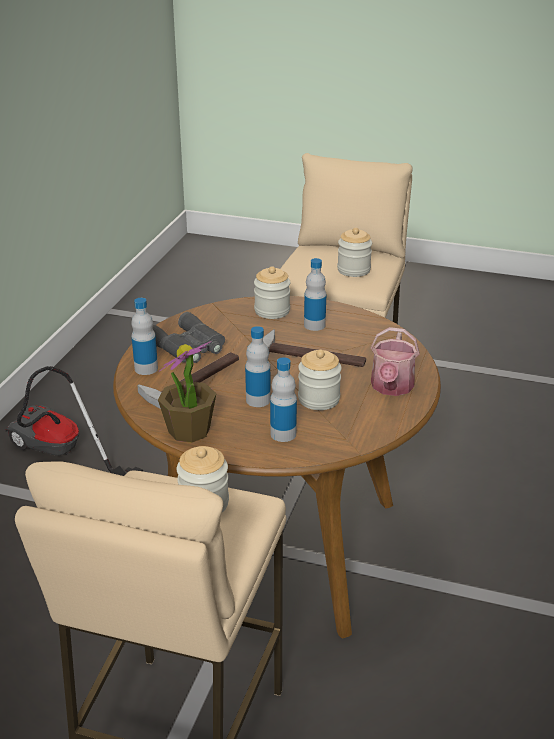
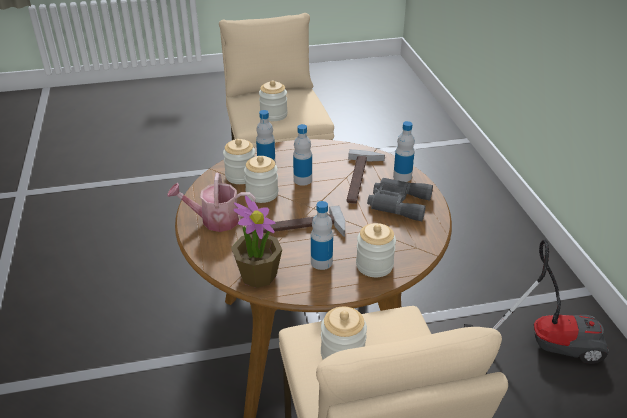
camera: 150 degrees right, 5 degrees up
potted plant [158,341,216,443] -> potted plant moved to [231,195,282,288]
watering can [370,327,420,396] -> watering can turned 75 degrees counterclockwise [167,173,256,232]
none -> jar [223,139,255,184]

